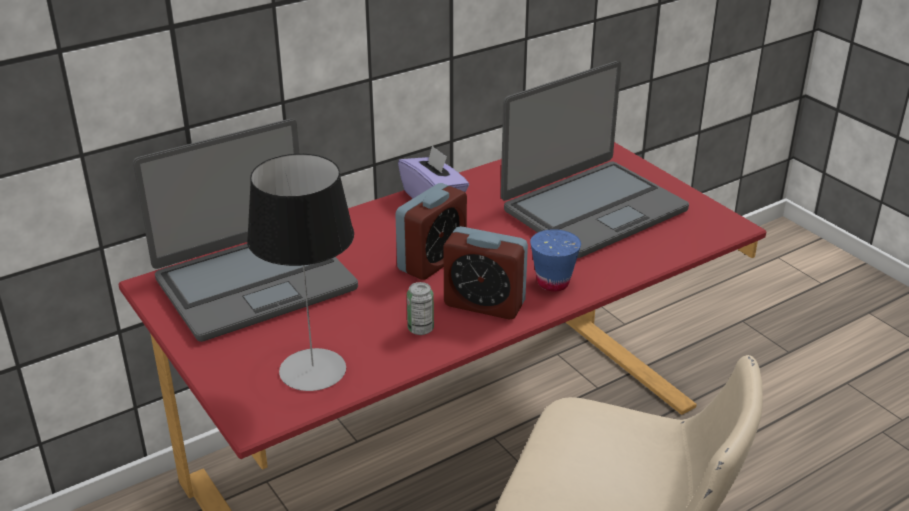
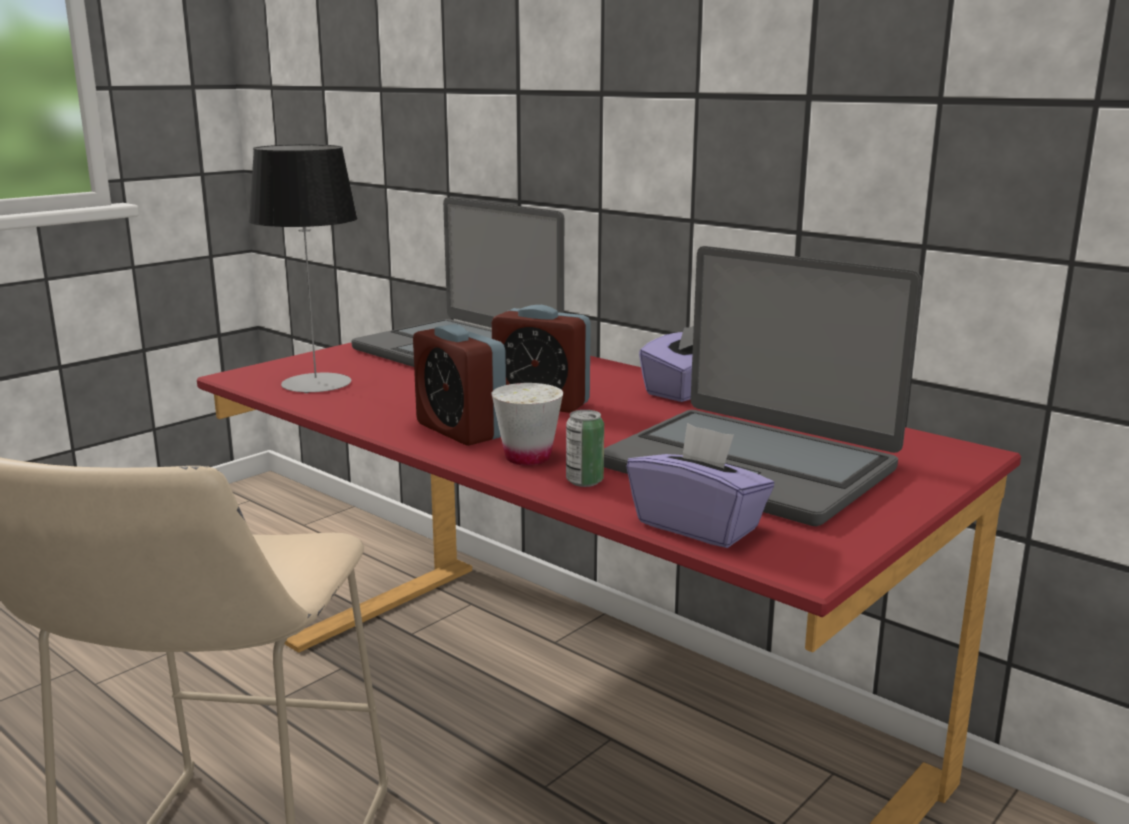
camera: 75 degrees right, 15 degrees down
can [407,282,434,335] -> can moved to [566,410,604,487]
alarm clock [444,226,528,319] -> alarm clock turned 45 degrees counterclockwise [413,324,506,446]
blue cup [530,229,581,291] -> white cup [491,383,563,465]
none -> purple tissue box [626,423,774,548]

